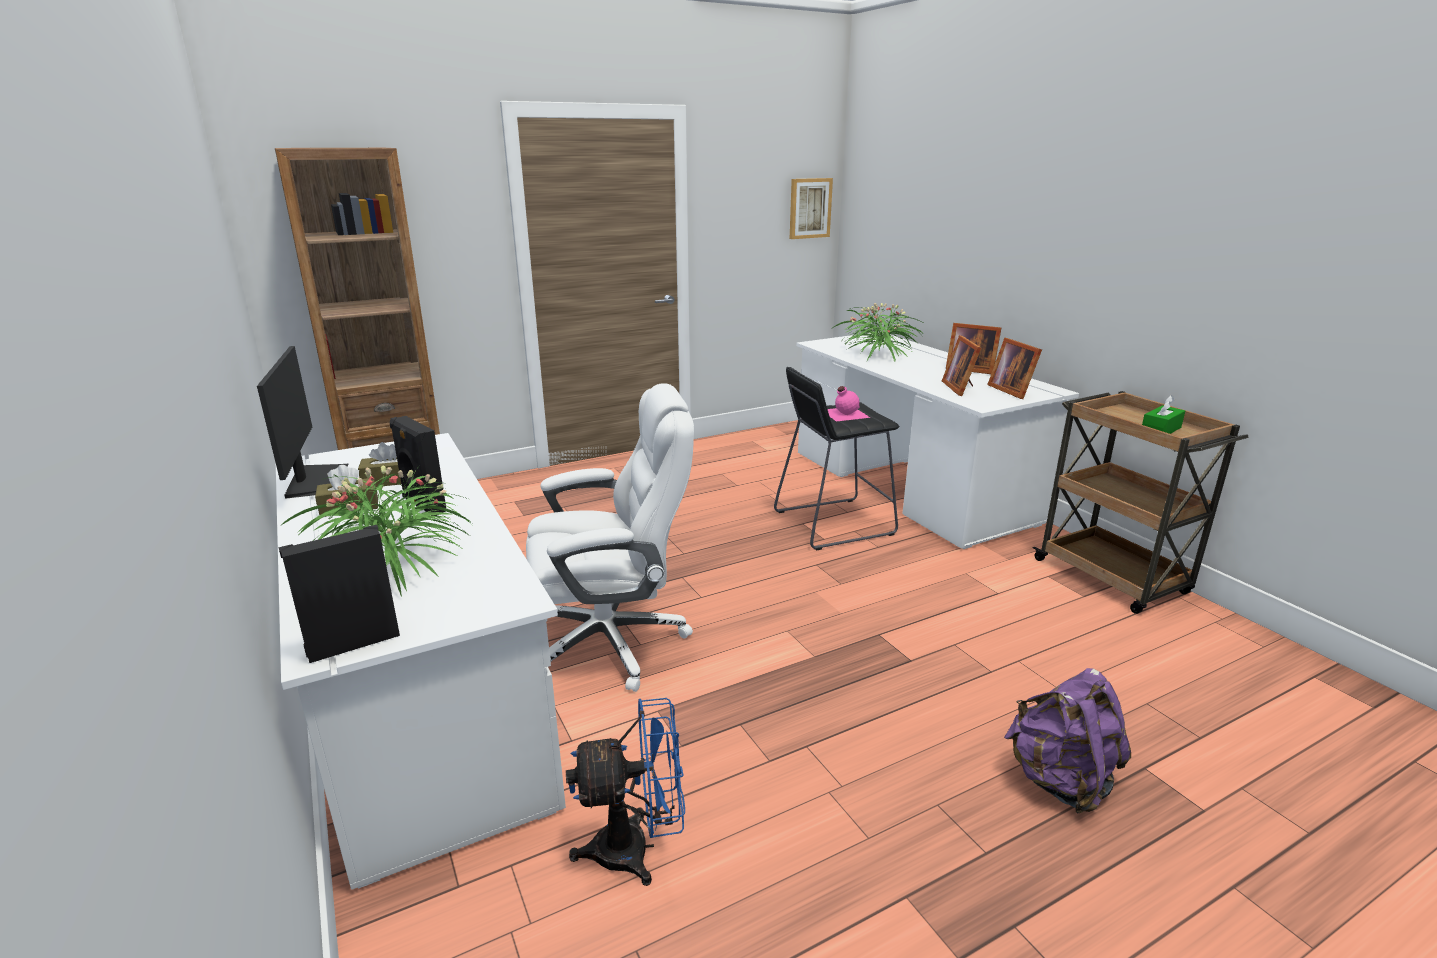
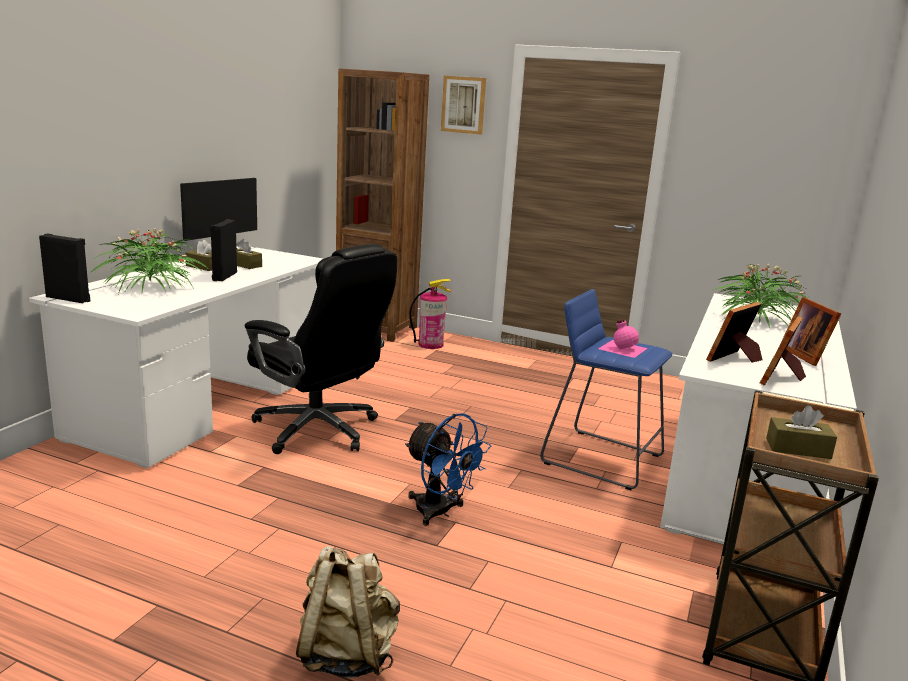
camera: 50 degrees right, 5 degrees down
white office chair [526,383,694,692] -> black office chair [245,244,397,454]
blue fan [566,698,685,886] -> blue fan moved to [405,413,491,526]
black stool [774,367,900,550] -> blue stool [540,289,673,490]
picture [790,178,833,239] -> picture moved to [441,76,486,135]
purple backpack [1004,668,1131,813] -> beige backpack [296,546,400,678]
green tissue box [1142,395,1185,434] -> brown tissue box [766,405,837,459]
none -> fire extinguisher [409,279,452,349]

